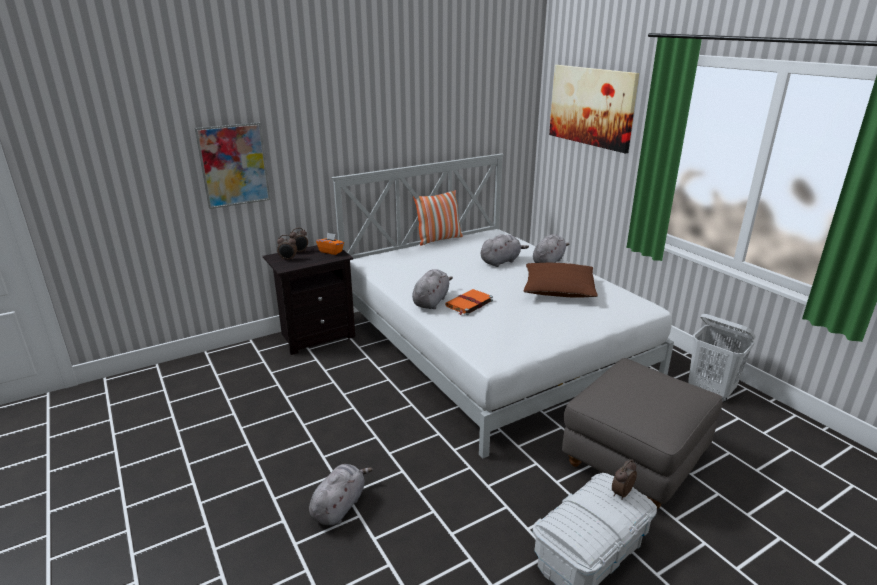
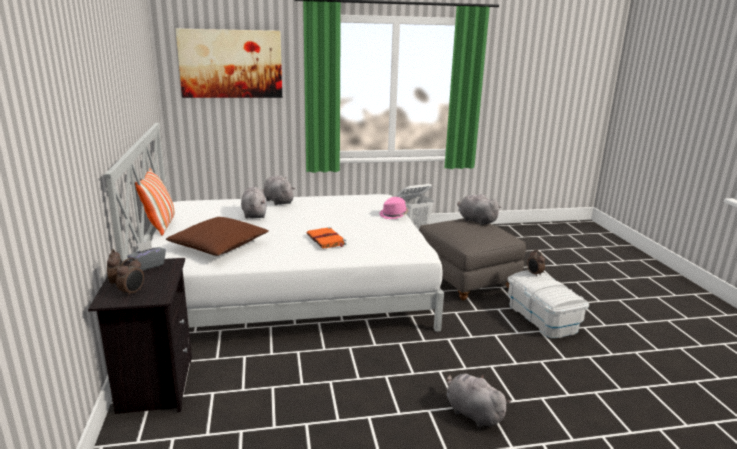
camera: 70 degrees left, 5 degrees down
picture [195,122,270,209] -> none
orange tissue box [316,233,344,255] -> grey tissue box [127,240,166,271]
grey plush toy [412,269,453,309] -> grey plush toy moved to [457,194,501,225]
brown pillow [523,263,598,298] -> brown pillow moved to [166,217,269,256]
none -> pink hat [380,197,408,219]

